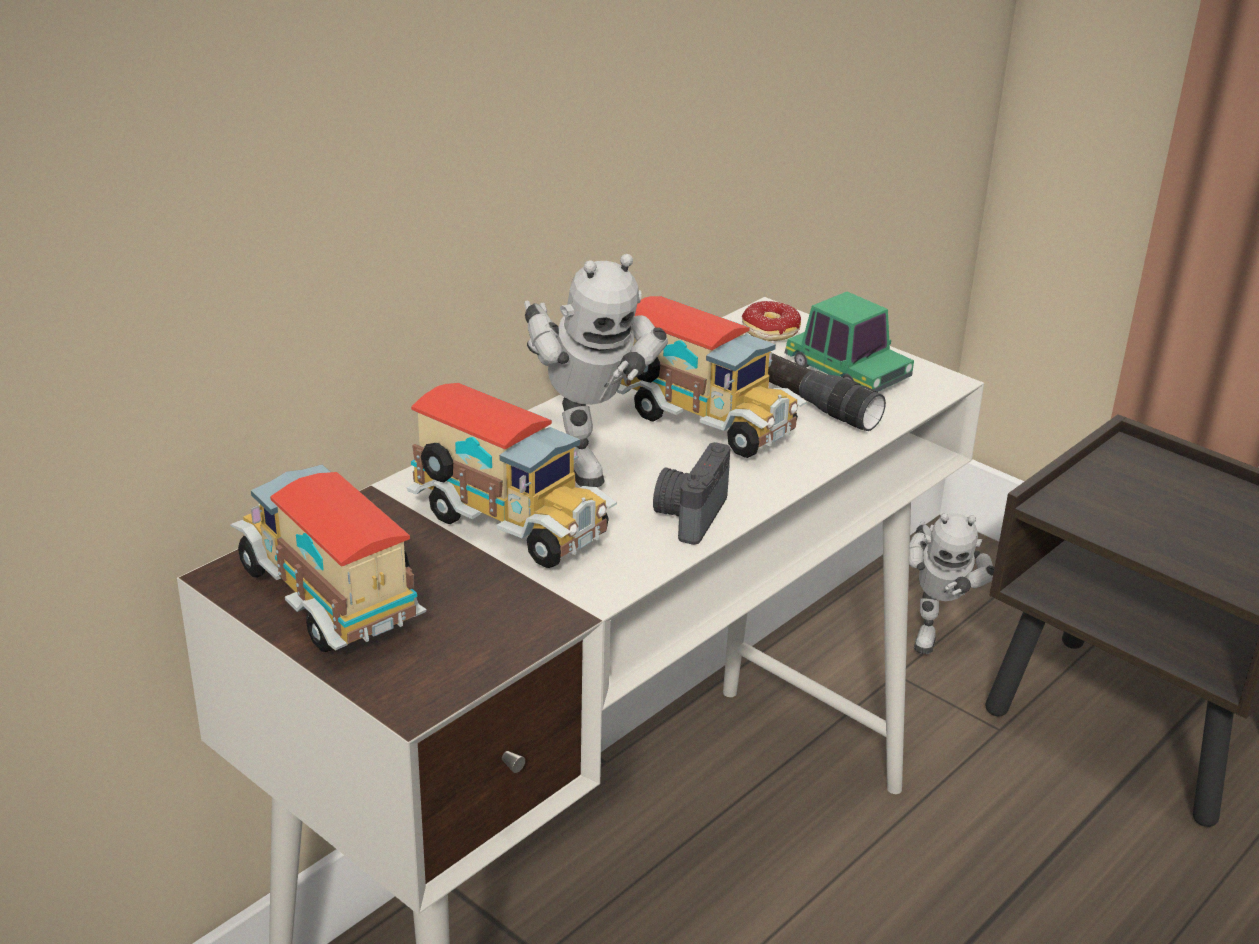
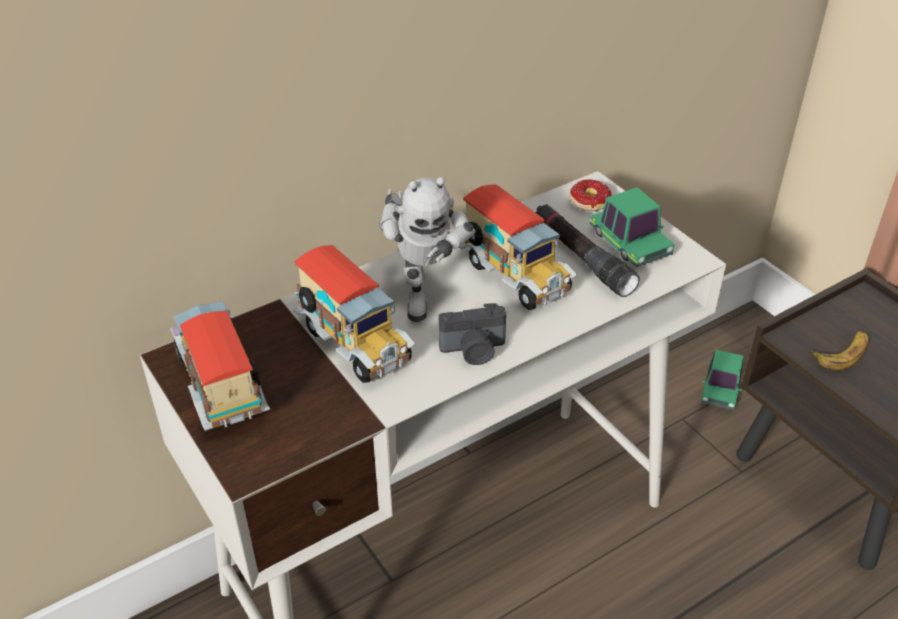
camera: 15 degrees right, 10 degrees up
camera [653,442,730,545] -> camera turned 135 degrees counterclockwise [438,303,506,365]
toy robot [909,513,994,654] -> toy car [701,350,743,410]
none -> banana [811,331,869,370]

